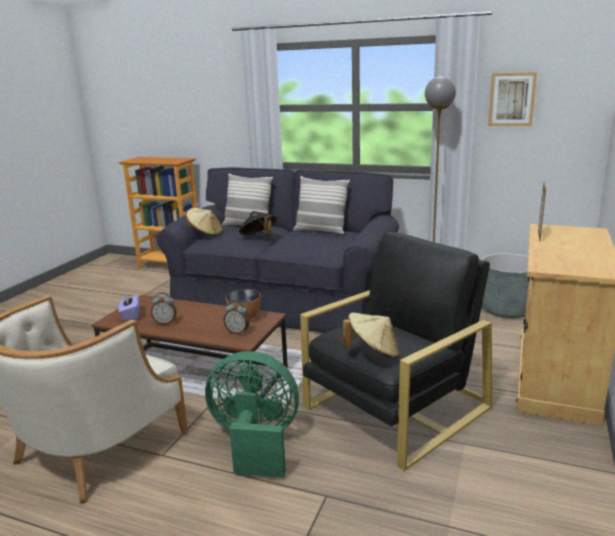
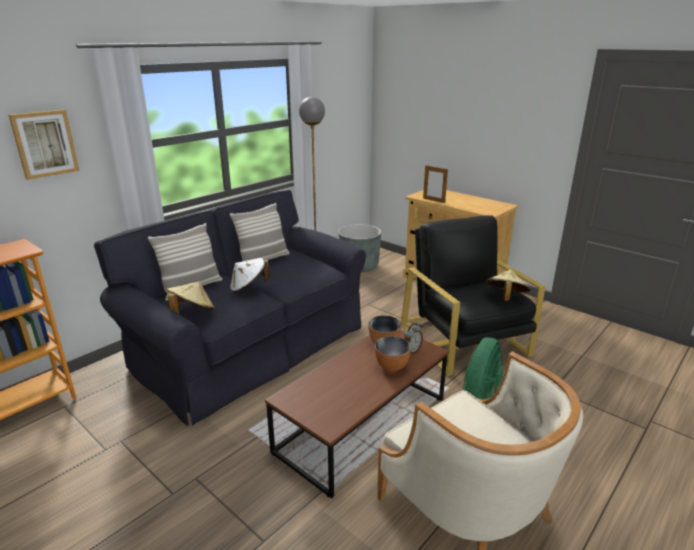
camera: 70 degrees left, 5 degrees up
purple tissue box [118,293,139,321] -> none
alarm clock [151,292,177,325] -> none
black hat [239,211,277,235] -> white hat [230,258,270,293]
picture [488,72,537,126] -> picture moved to [9,110,80,180]
none -> bowl [375,336,411,371]

